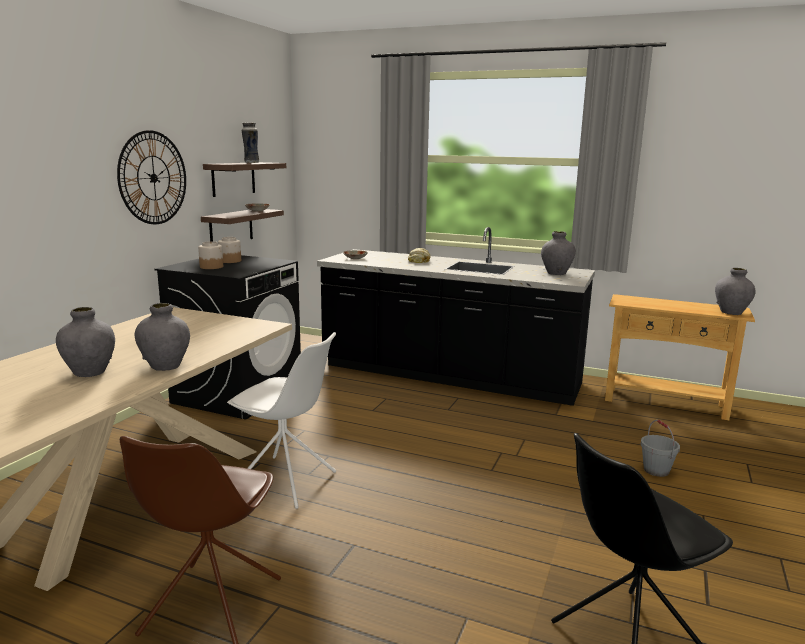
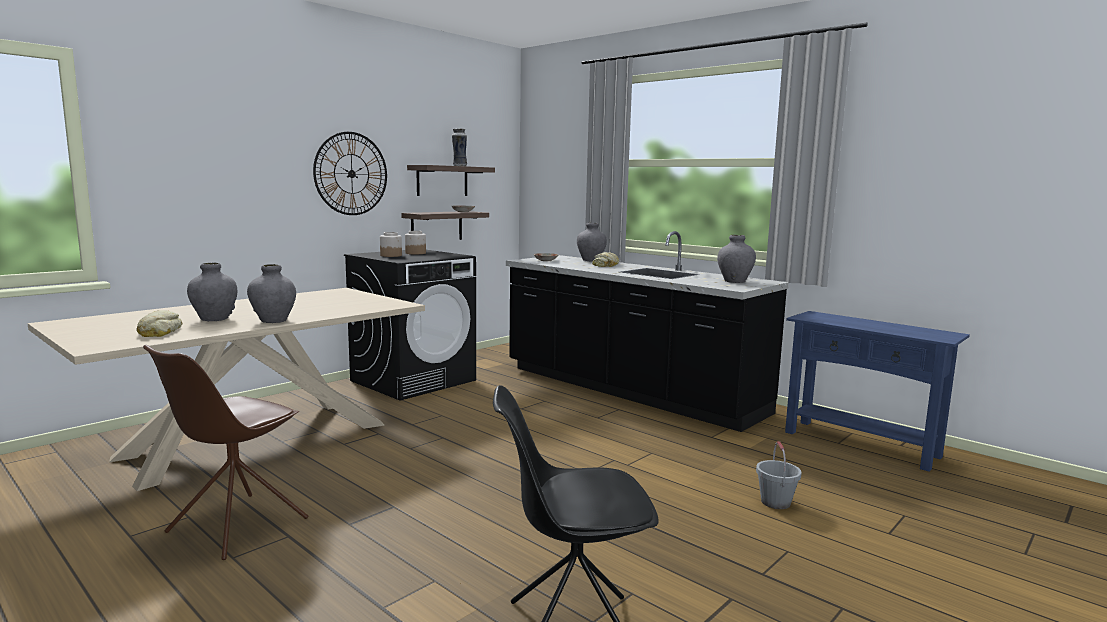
camera: 20 degrees right, 5 degrees down
white chair [227,332,336,509] -> none
beige console table [605,294,755,420] -> blue console table [785,311,970,472]
grey vase [715,268,755,315] -> grey vase moved to [577,223,607,261]
none -> bread [136,310,182,337]

